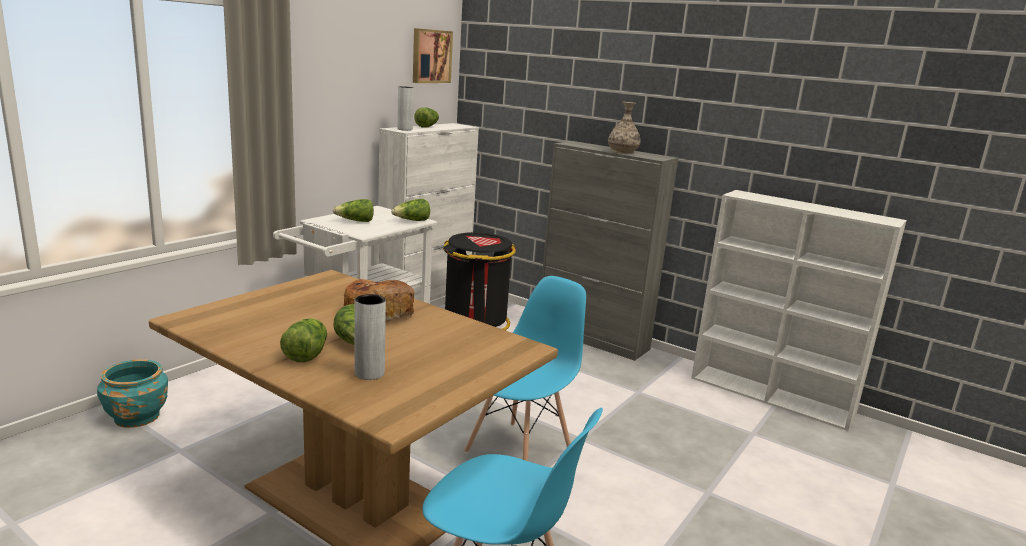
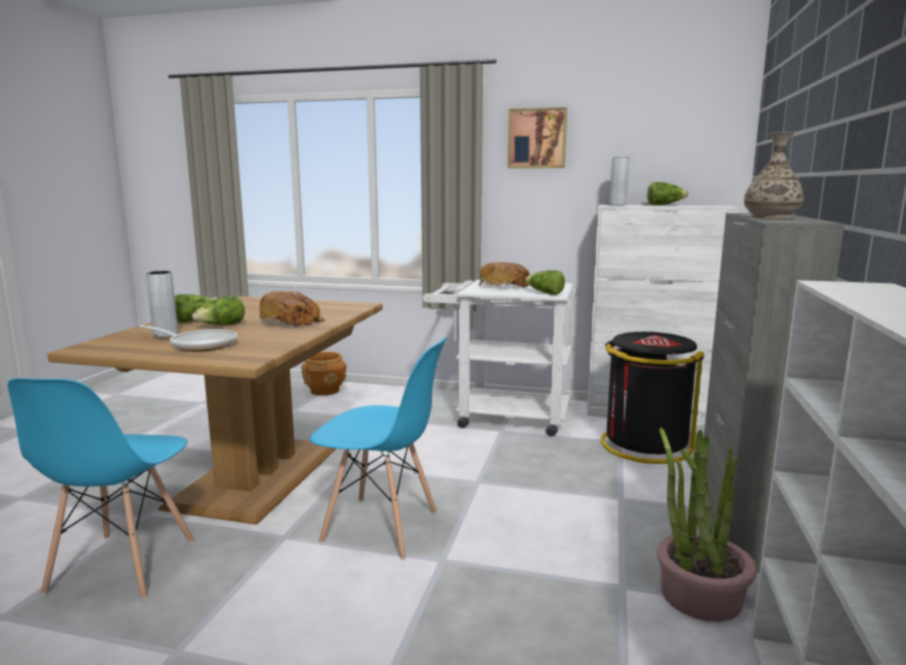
camera: 70 degrees right, 5 degrees down
turquoise planter [97,359,168,428] -> brown planter [301,352,346,396]
lettuce [333,199,374,222] -> bread [479,262,530,287]
picture [413,28,453,83] -> picture moved to [508,107,567,168]
none -> frying pan [139,325,237,352]
none -> potted plant [657,427,757,622]

